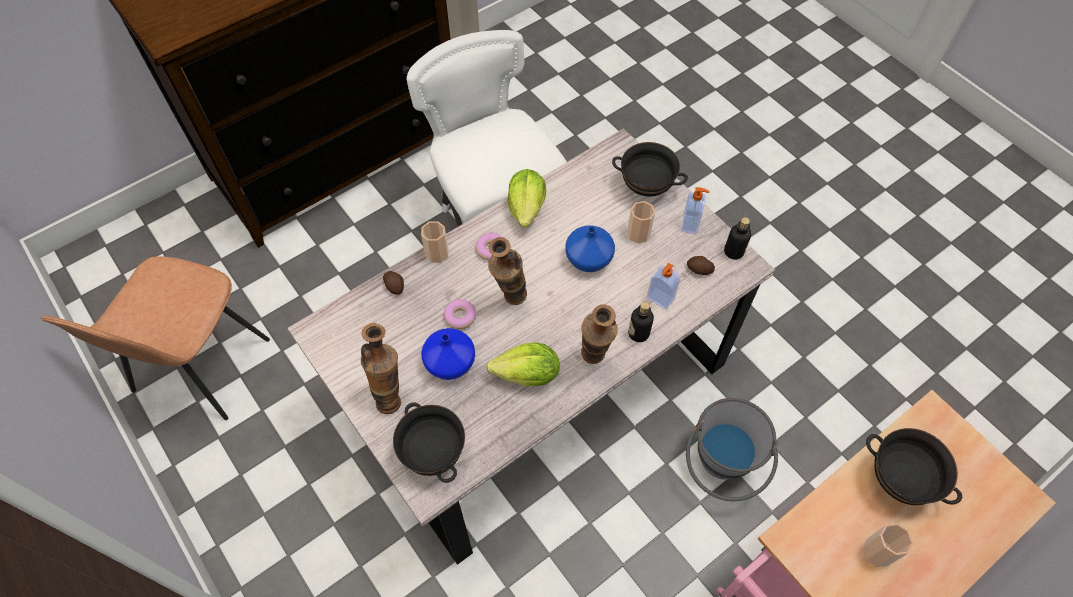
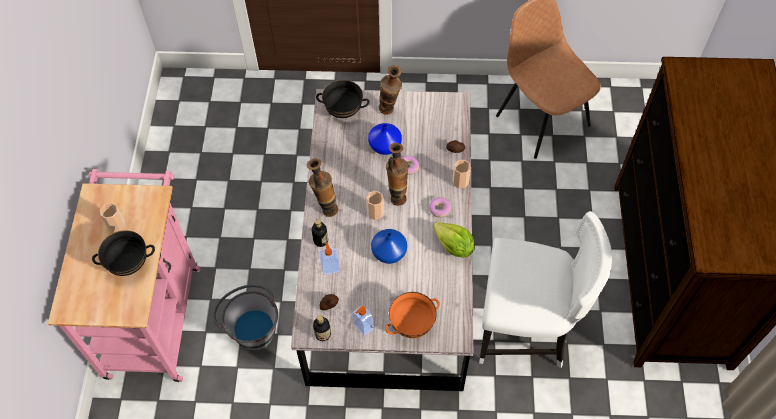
camera: 130 degrees right, 0 degrees up
lettuce [486,343,560,386] -> none
black bowl [612,142,688,196] -> orange bowl [385,292,440,338]
cup [627,201,655,243] -> cup moved to [366,191,384,220]

